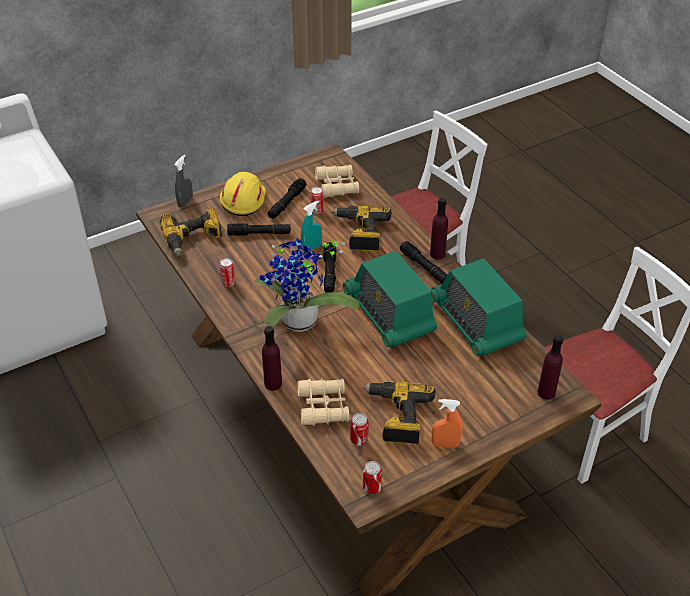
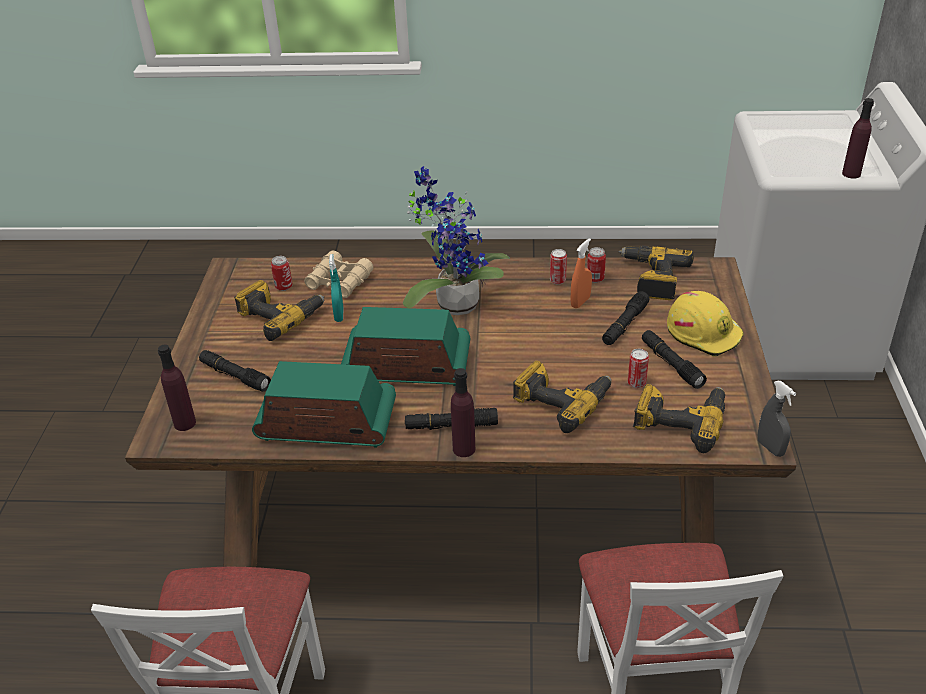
camera: 125 degrees right, 5 degrees down
grey spray bottle [175,155,193,208] -> grey spray bottle moved to [758,381,796,457]
purple bottle [262,326,282,391] -> purple bottle moved to [842,98,874,179]
turquoise spray bottle [301,201,322,250] -> turquoise spray bottle moved to [329,254,344,322]
beige binoculars [315,165,359,197] -> power drill [633,384,725,453]
black flashlight [323,242,336,293] -> black flashlight moved to [199,350,271,392]
can [363,461,382,494] -> can moved to [587,247,606,283]
orange spray bottle [431,399,463,448] -> orange spray bottle moved to [570,238,592,308]

